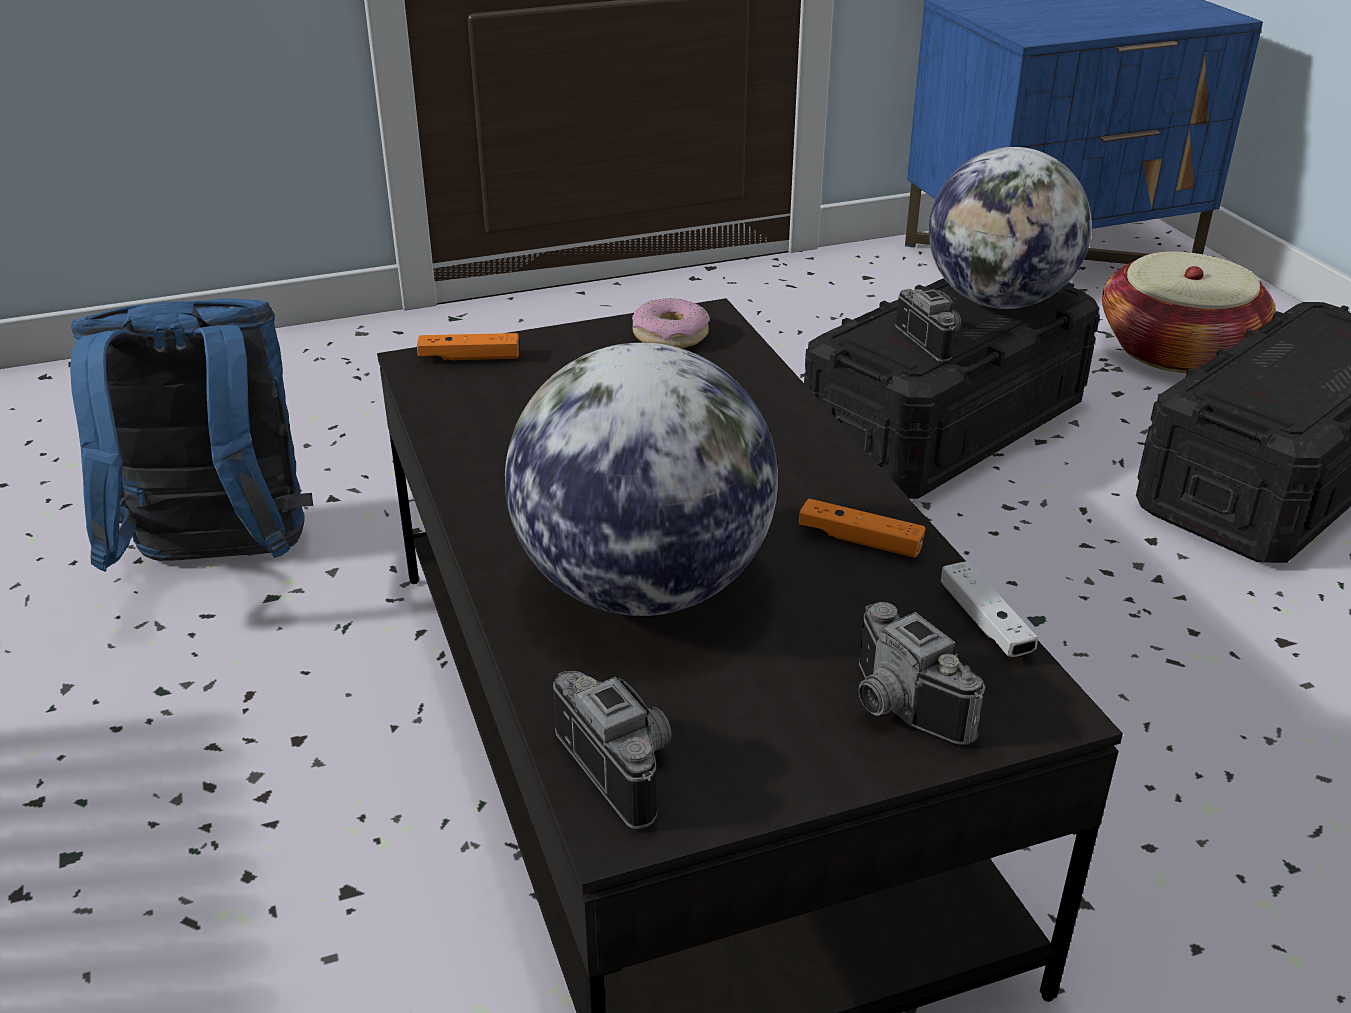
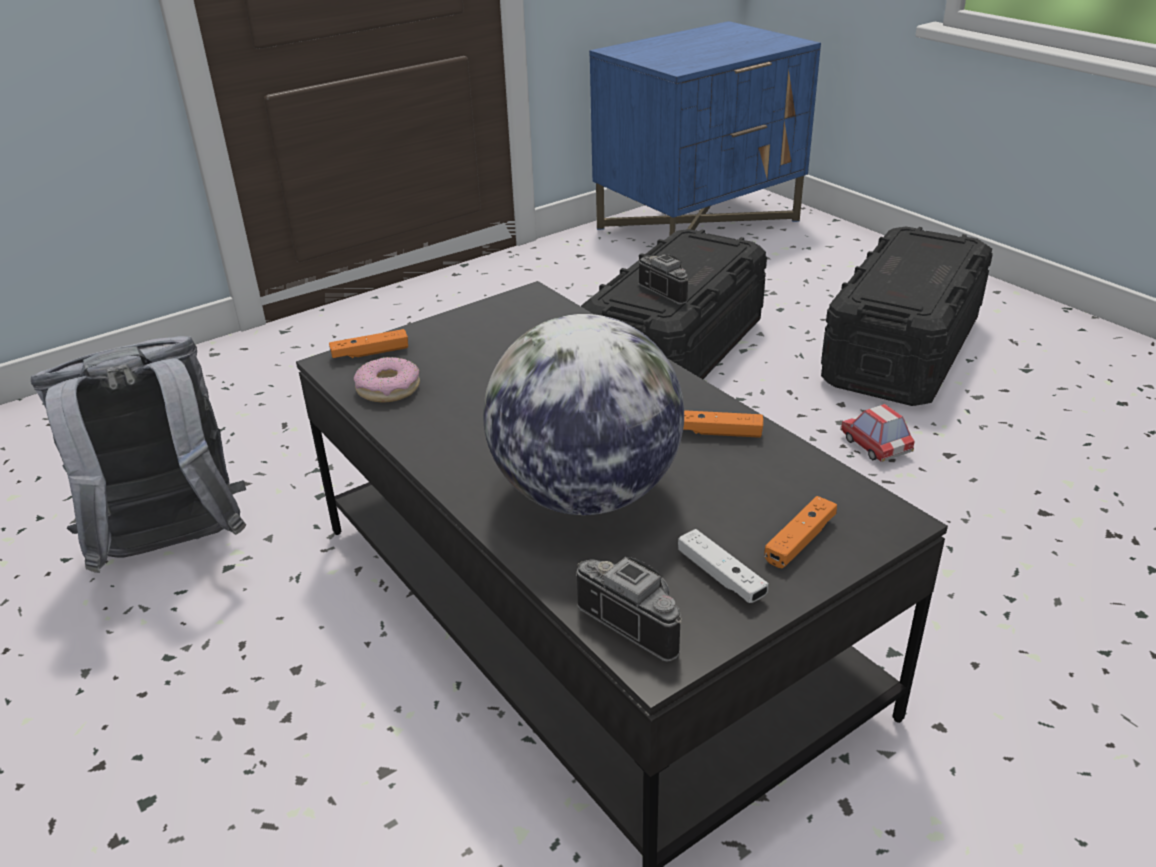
camera: 15 degrees left, 0 degrees up
blue backpack [70,298,313,572] -> grey backpack [31,336,246,573]
donut [632,298,710,348] -> donut moved to [354,357,420,402]
camera [859,602,985,745] -> orange game controller [764,496,837,568]
globe [929,147,1092,309] -> none
white game controller [941,561,1038,657] -> white game controller moved to [678,529,768,603]
basket [1102,251,1276,373] -> none
none -> toy car [840,404,915,462]

